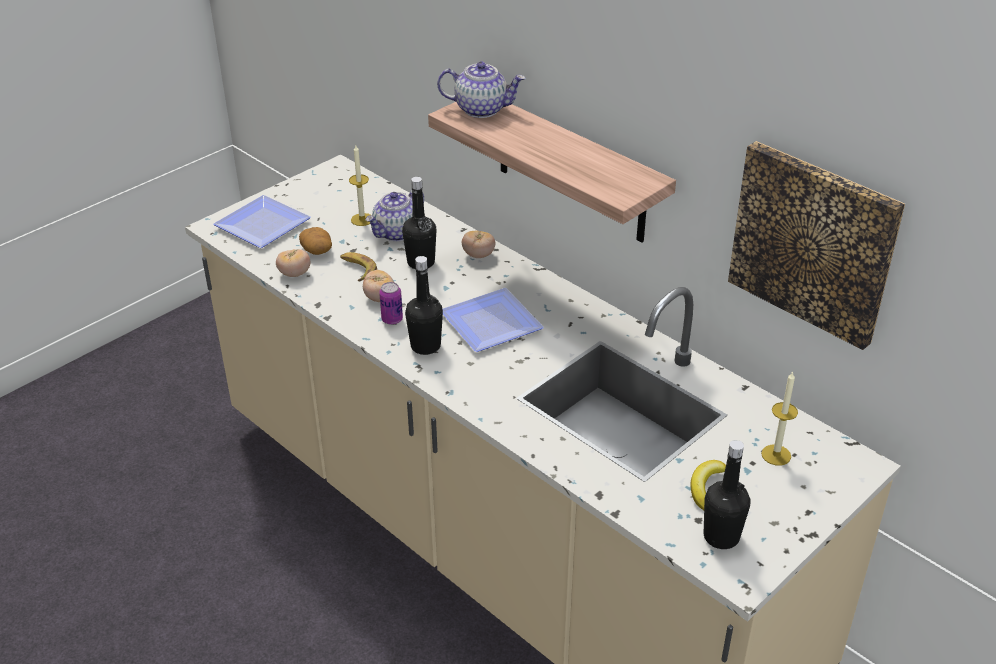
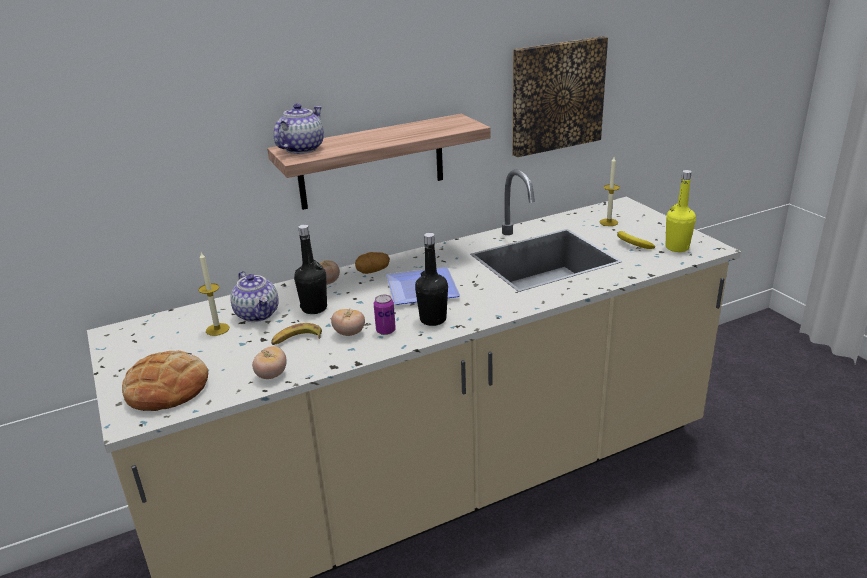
camera: 70 degrees left, 10 degrees down
plate [213,195,311,248] -> bread [122,351,208,411]
potato [299,227,332,255] -> potato moved to [355,252,390,274]
black bottle [704,440,751,549] -> yellow bottle [666,170,696,252]

